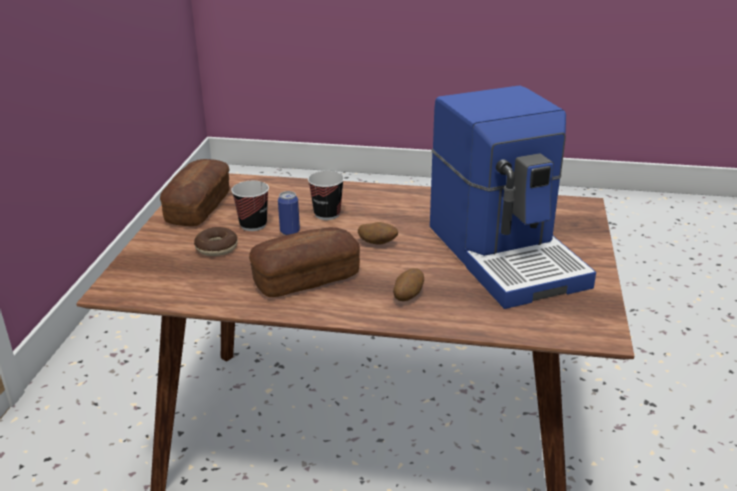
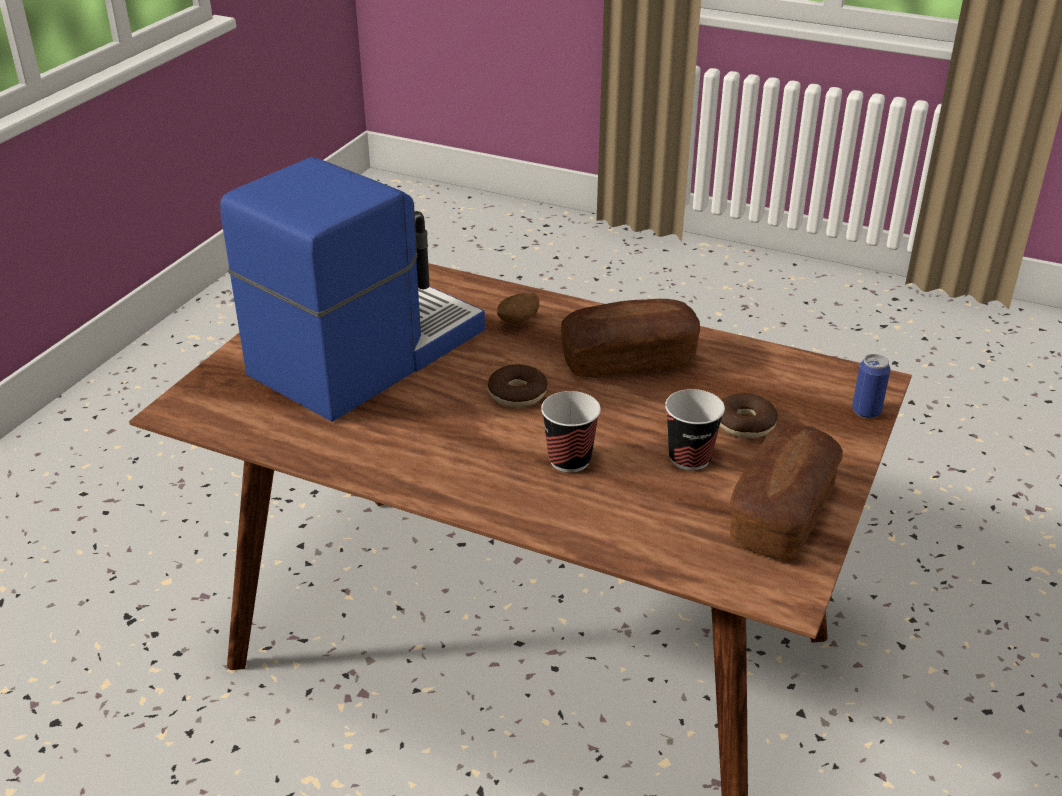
camera: 165 degrees left, 5 degrees up
can [278,191,300,235] -> can moved to [852,354,891,418]
potato [358,222,398,245] -> donut [488,364,548,407]
coffee machine [430,85,596,309] -> coffee machine turned 45 degrees clockwise [220,157,485,422]

